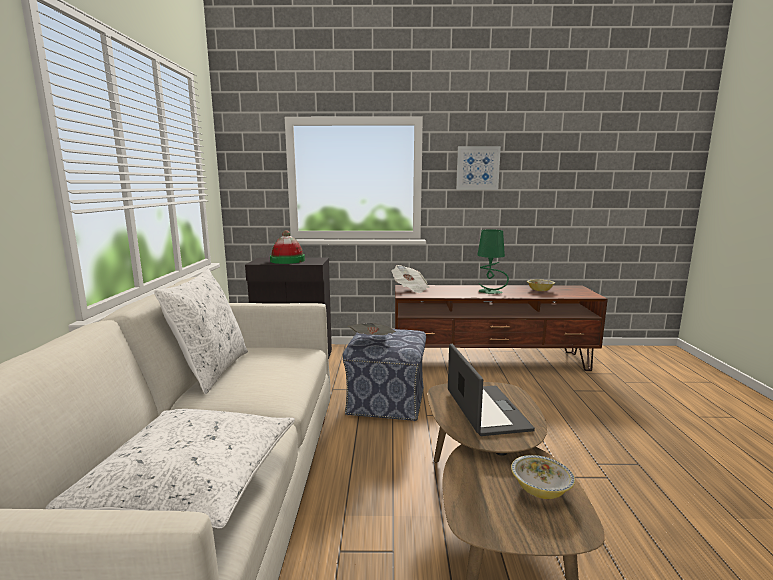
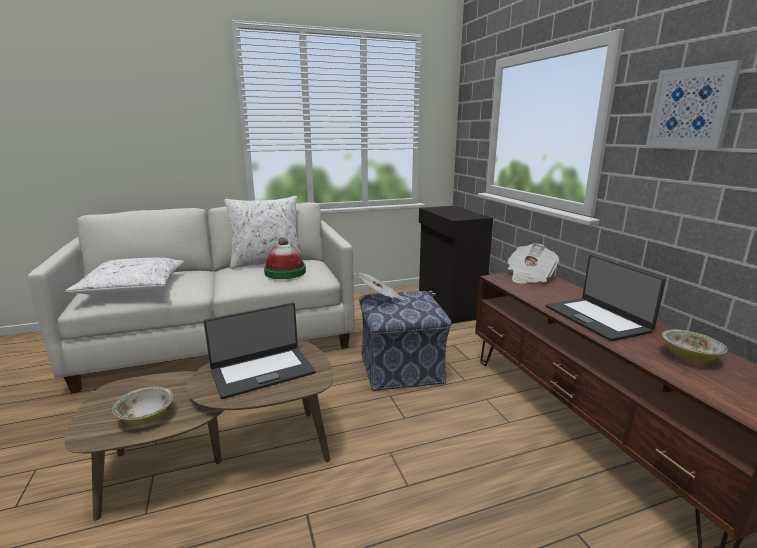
camera: 70 degrees right, 5 degrees up
hat [270,230,305,264] -> hat moved to [264,237,306,279]
green table lamp [477,229,509,294] -> laptop [546,255,666,341]

